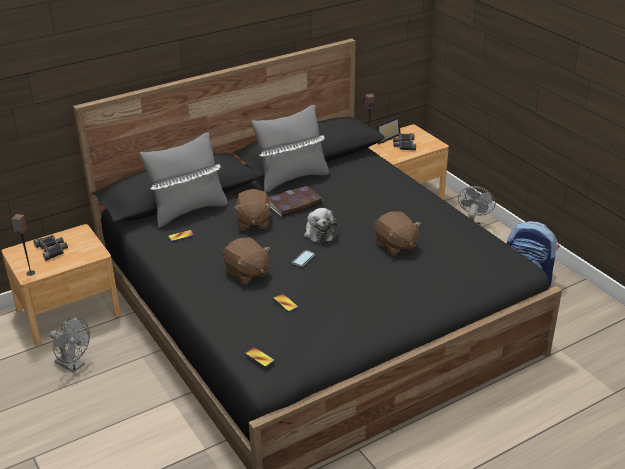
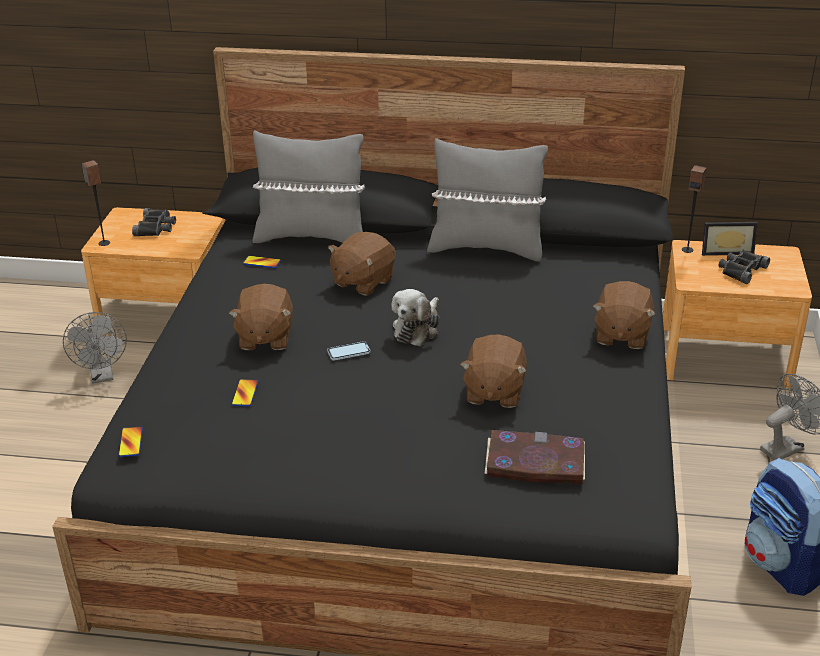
camera: 40 degrees right, 0 degrees up
book [268,186,323,217] -> book moved to [485,430,585,484]
none -> brown plush toy [593,281,656,349]

